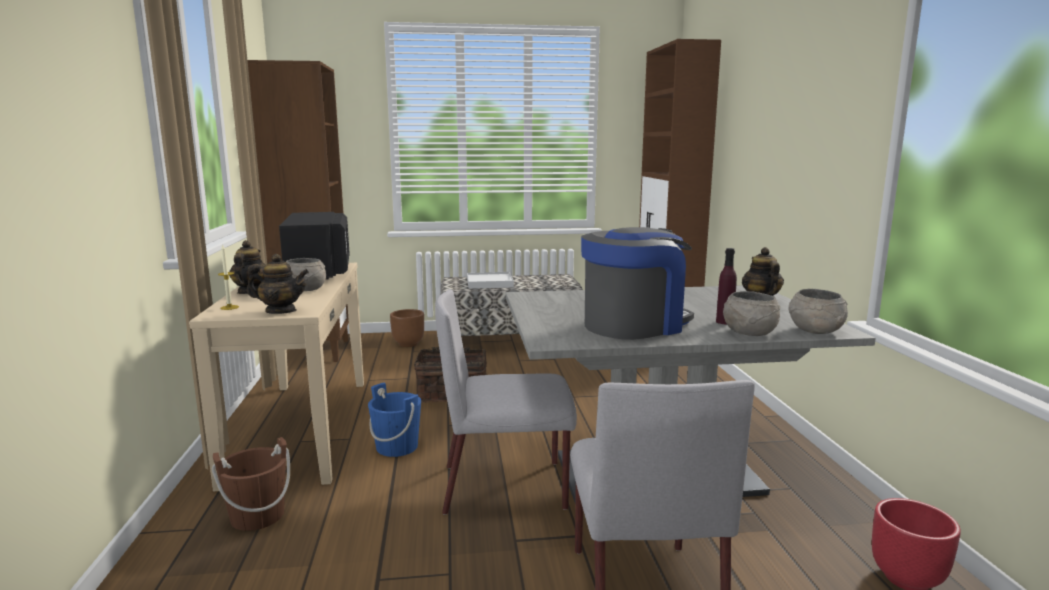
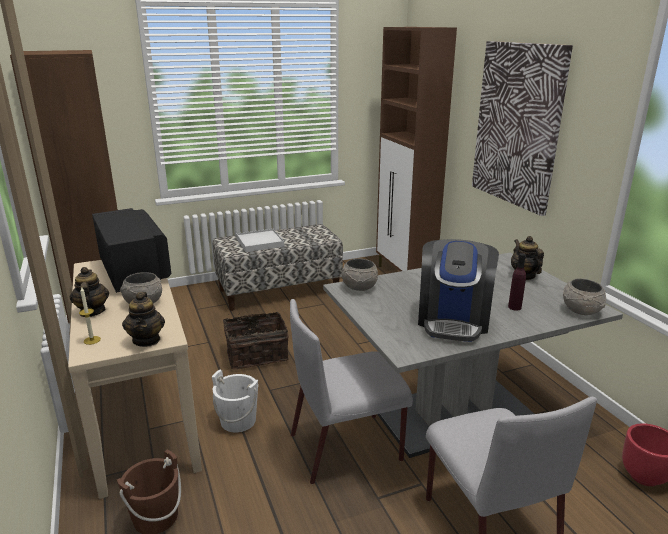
camera: 15 degrees left, 10 degrees up
teapot [247,254,309,314] -> teapot turned 90 degrees clockwise [122,292,165,347]
blue bucket [368,383,421,457] -> white bucket [212,370,258,433]
brown planter [390,309,424,347] -> none
coffee machine [581,227,694,340] -> coffee machine turned 150 degrees clockwise [418,239,499,342]
grey bowl [723,291,780,336] -> grey bowl moved to [341,258,378,291]
none -> picture [472,41,573,216]

